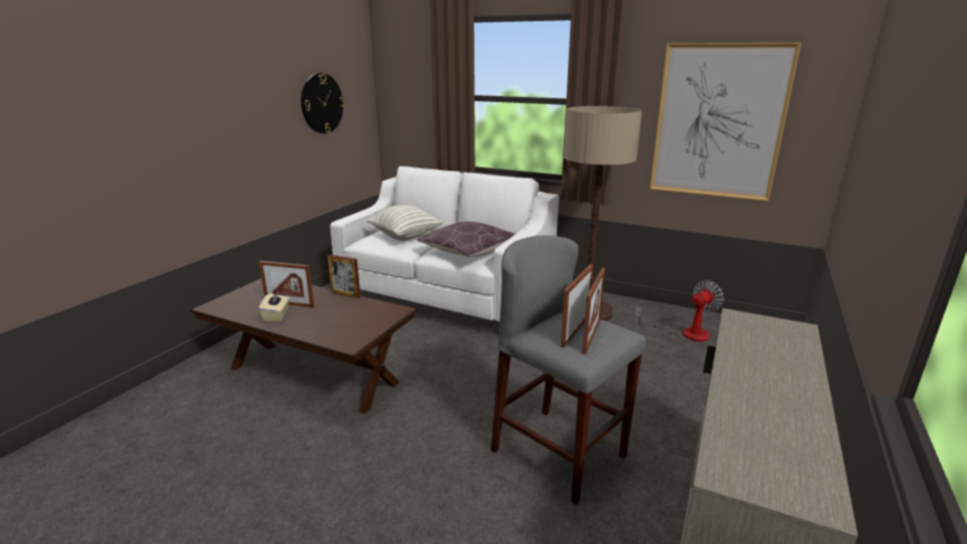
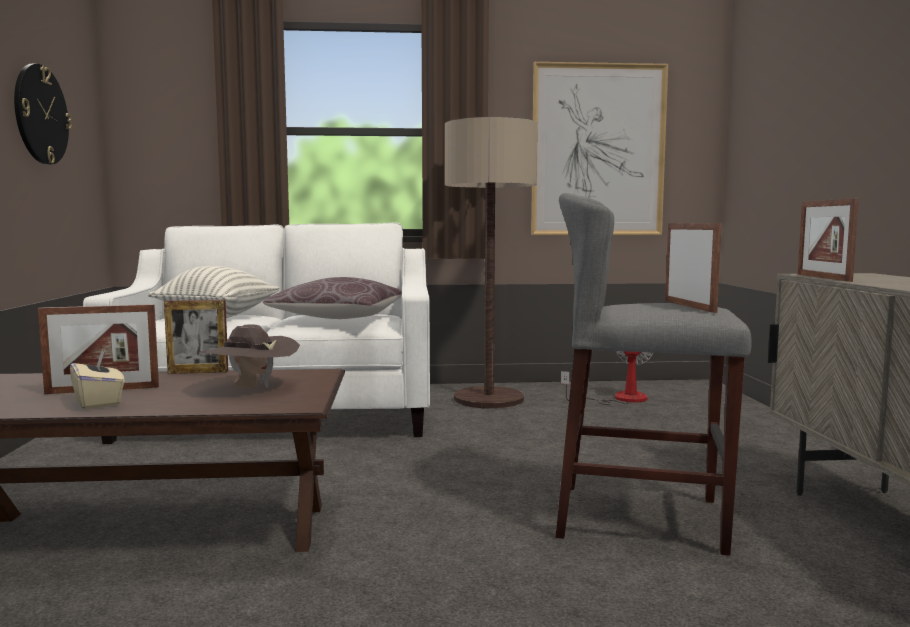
camera: 30 degrees left, 15 degrees down
picture frame [561,264,593,348] -> picture frame moved to [798,198,859,282]
none -> brown hat [199,325,300,388]

